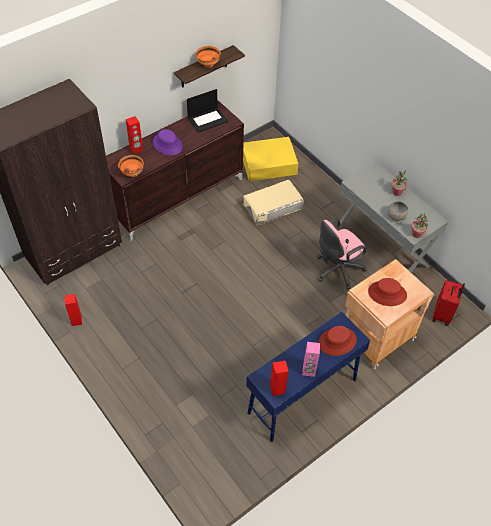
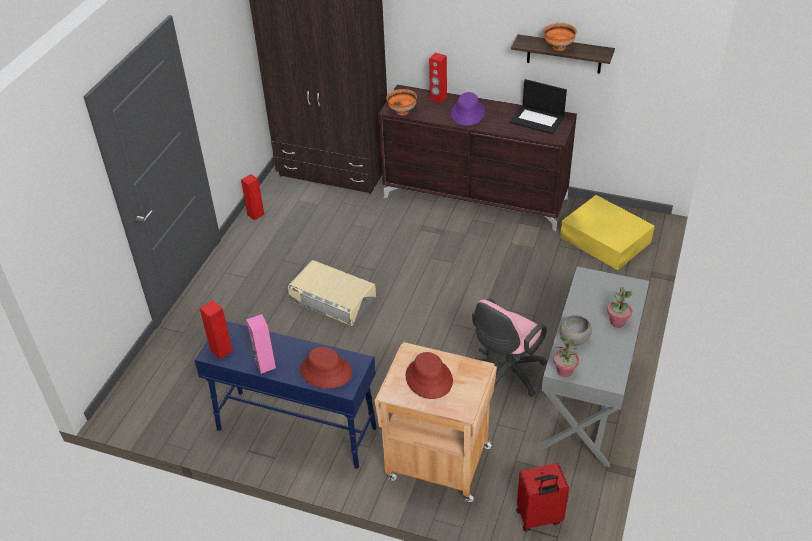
camera: 60 degrees right, 10 degrees down
beige storage box [243,180,304,226] -> beige storage box moved to [288,260,376,326]
pink office chair [317,219,367,290] -> pink office chair turned 75 degrees counterclockwise [472,298,547,397]

